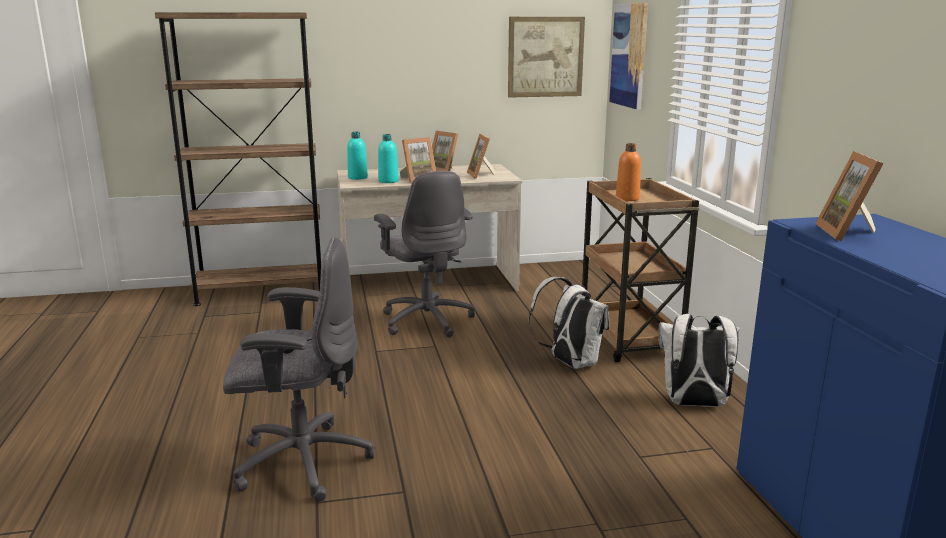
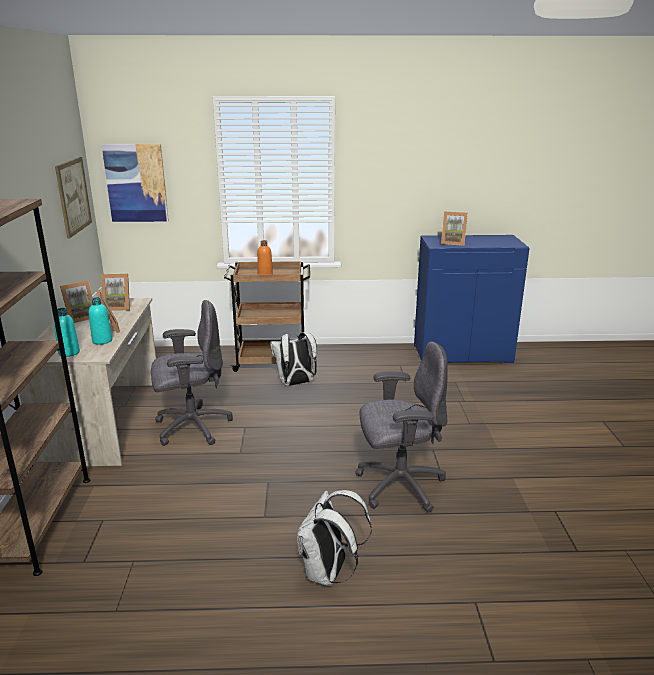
camera: 80 degrees left, 5 degrees up
grey office chair [223,237,375,502] -> grey office chair turned 75 degrees clockwise [355,342,448,513]
white backpack [658,314,740,407] -> white backpack moved to [297,490,372,586]

